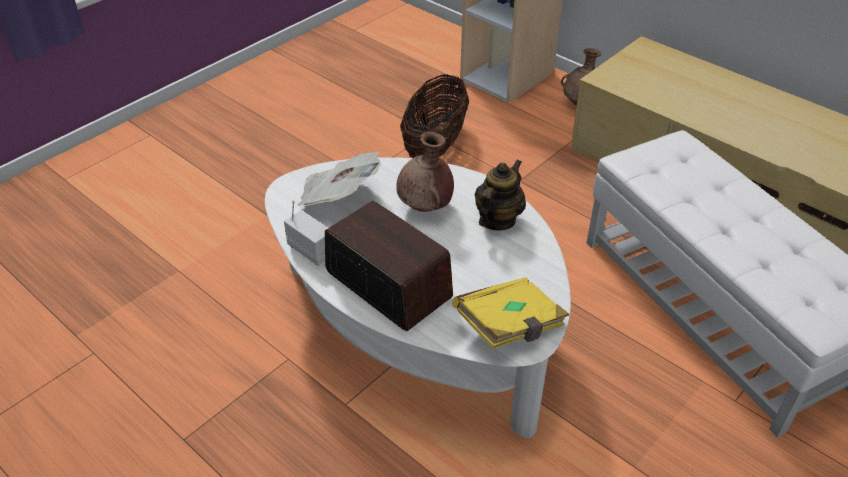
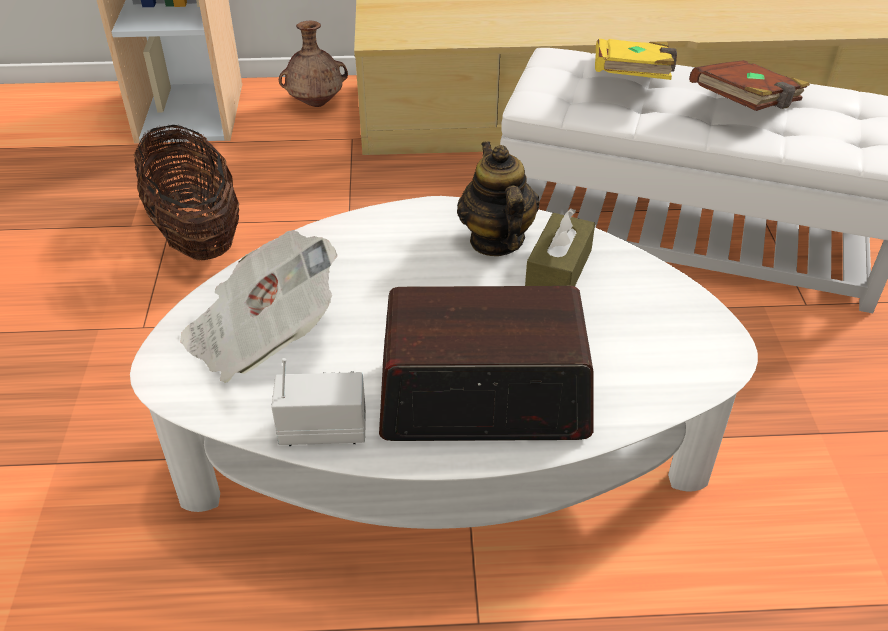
camera: 45 degrees left, 0 degrees up
brown vase [396,132,454,212] -> none
yellow book [452,277,569,349] -> yellow book moved to [595,39,677,80]
none -> brown tissue box [525,208,595,287]
none -> brown book [689,60,810,111]

